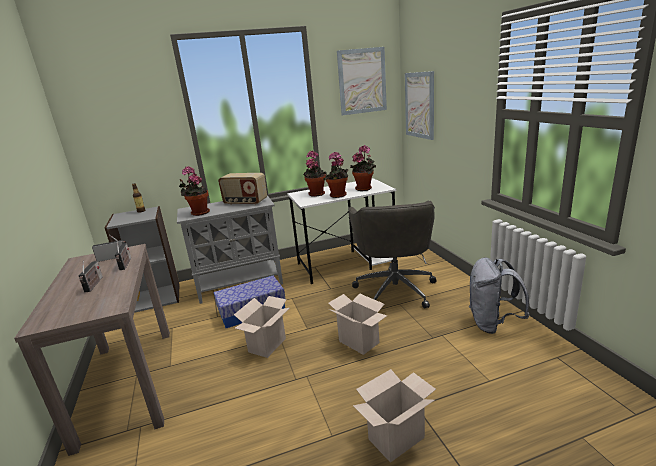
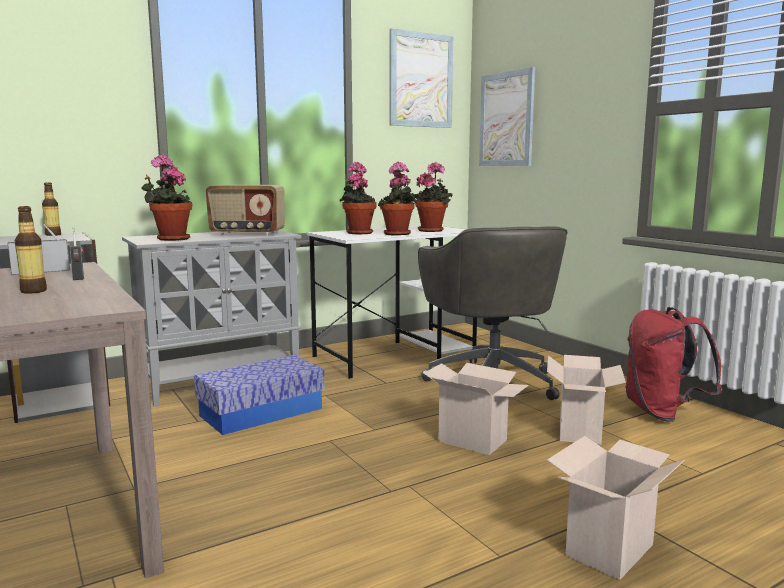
camera: 15 degrees left, 10 degrees down
radio [78,261,103,292] -> bottle [15,206,47,294]
cardboard box [234,296,289,358] -> cardboard box moved to [547,355,626,445]
grey backpack [469,257,529,334] -> red backpack [625,307,722,422]

